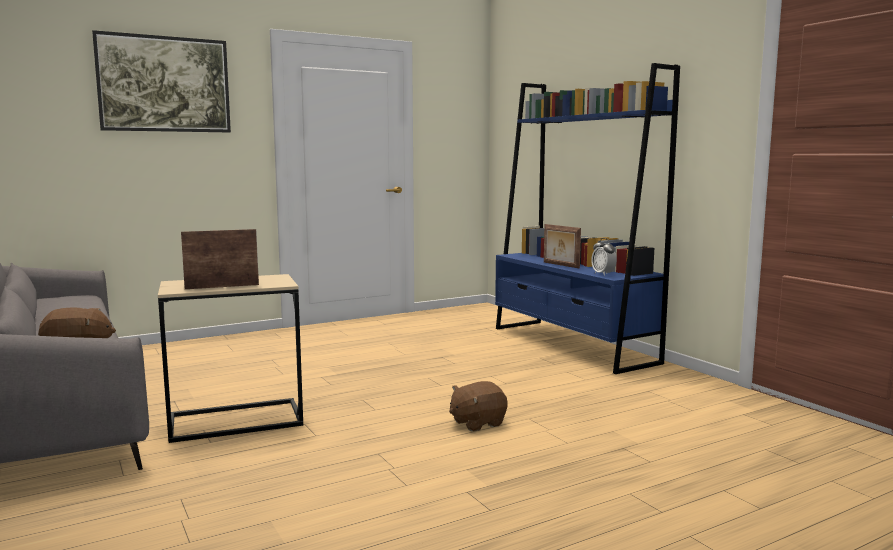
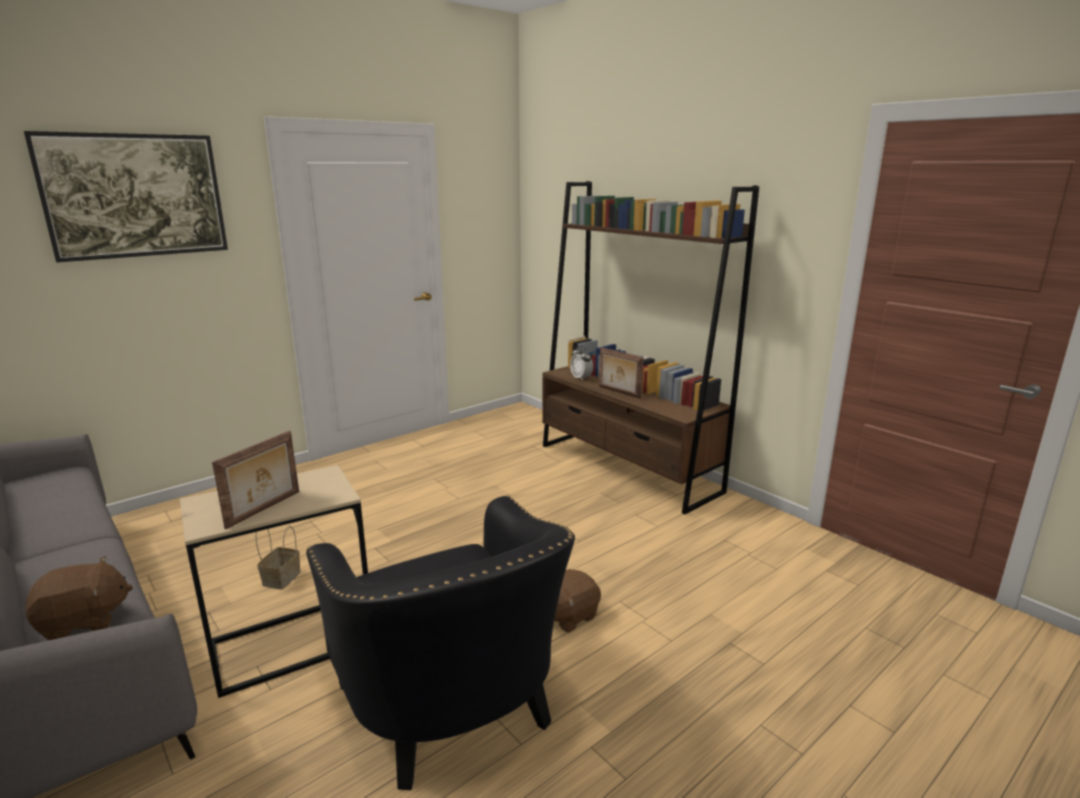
camera: 10 degrees left, 10 degrees up
picture frame [181,229,259,289] -> picture frame turned 150 degrees clockwise [212,431,299,529]
blue bookcase [495,63,680,374] -> brown bookcase [542,181,759,515]
alarm clock [591,238,617,276] -> alarm clock moved to [570,346,593,381]
none -> basket [256,526,301,589]
none -> black armchair [306,495,575,790]

